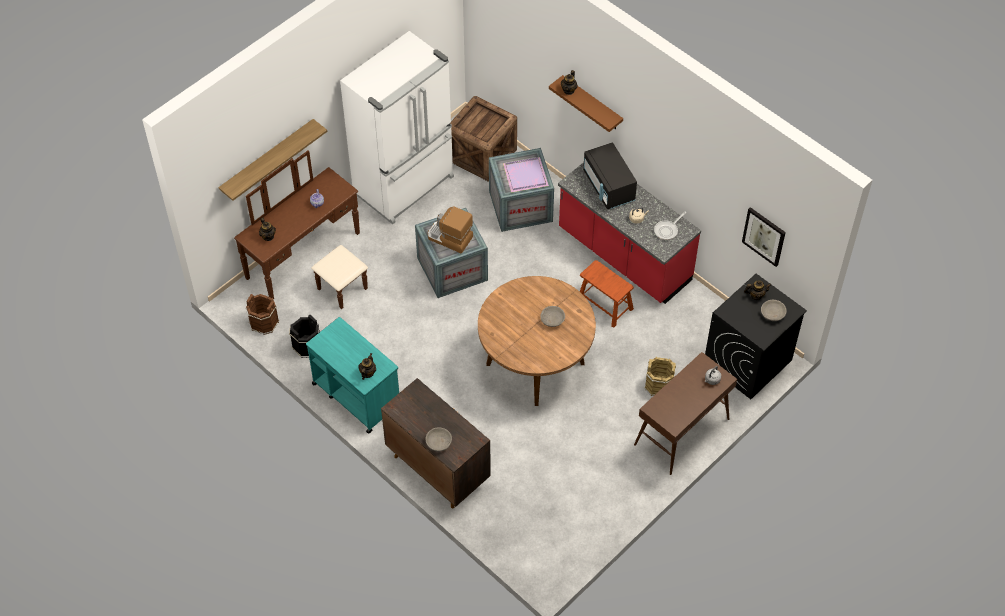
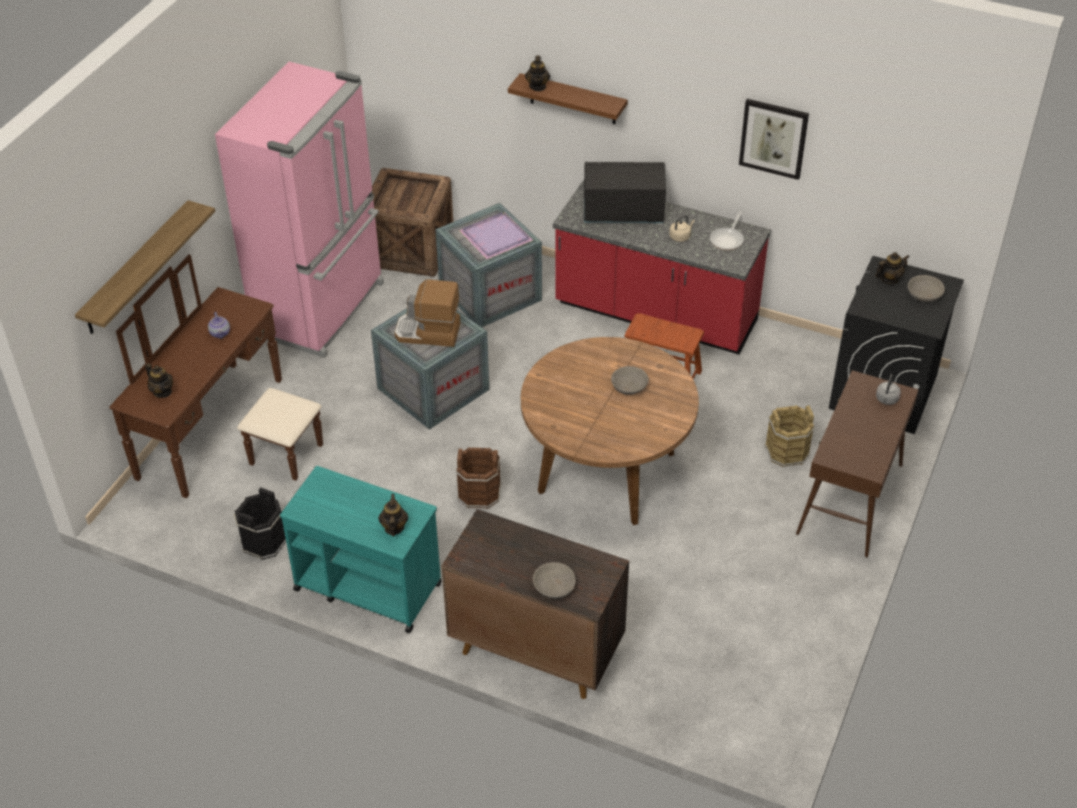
camera: 20 degrees left, 10 degrees down
brown bucket [246,294,279,335] -> brown bucket moved to [456,447,500,509]
white fridge [340,31,454,225] -> pink fridge [215,62,384,358]
black microwave [583,142,637,209] -> black microwave turned 135 degrees clockwise [584,162,666,224]
picture [742,207,786,267] -> picture moved to [739,99,809,180]

